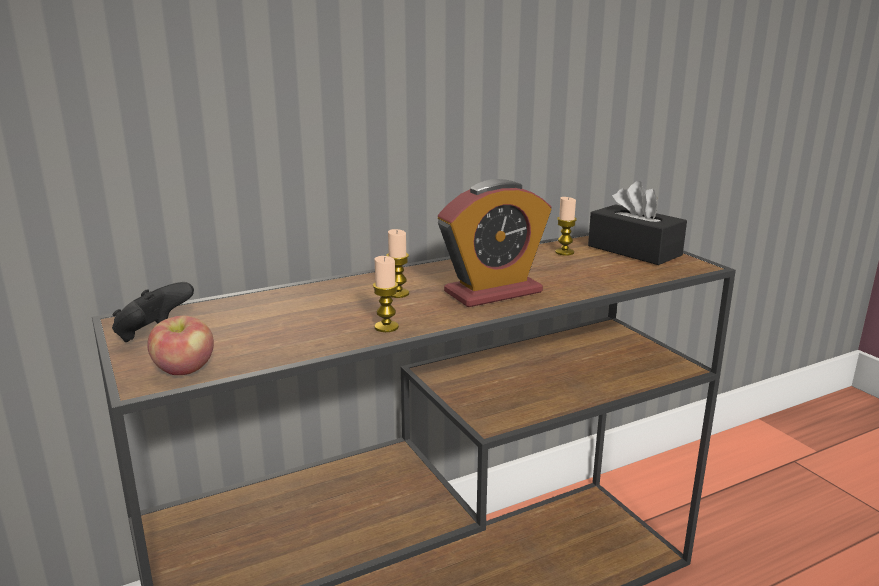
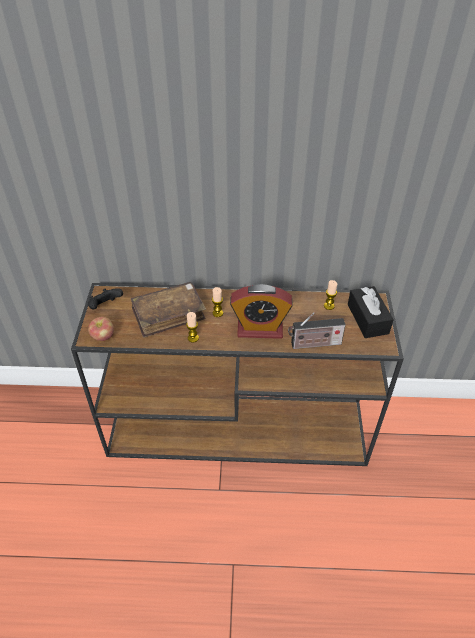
camera: 30 degrees right, 25 degrees up
none -> brown book [131,282,206,338]
none -> radio [288,312,346,349]

